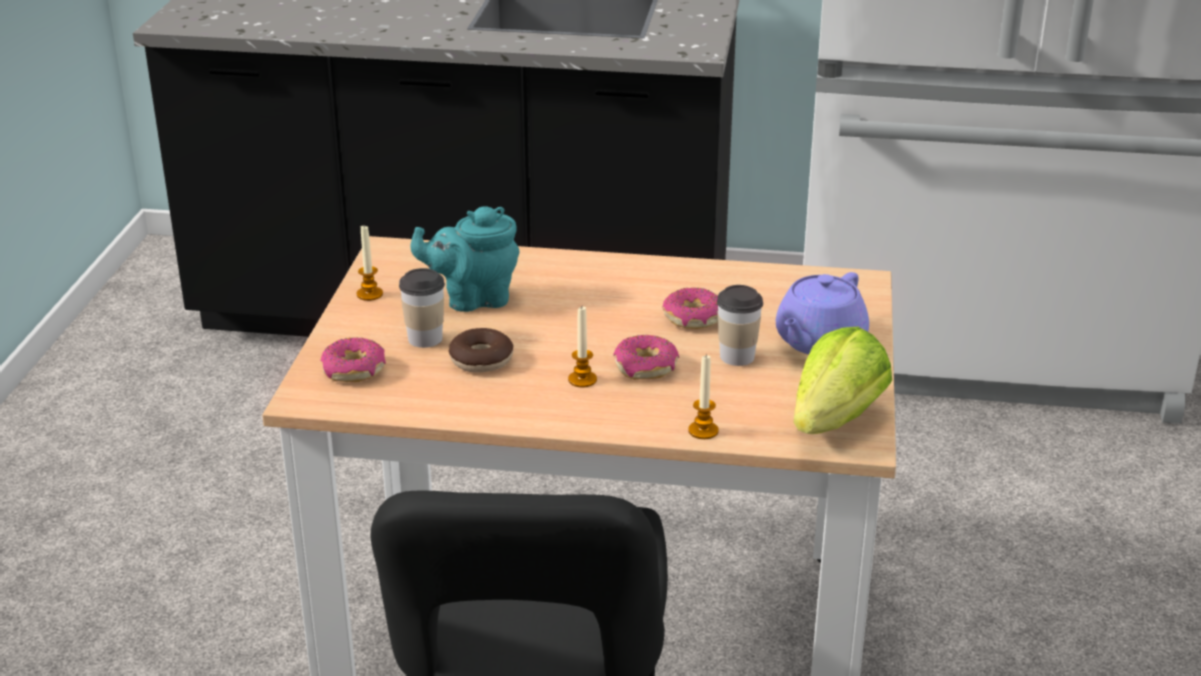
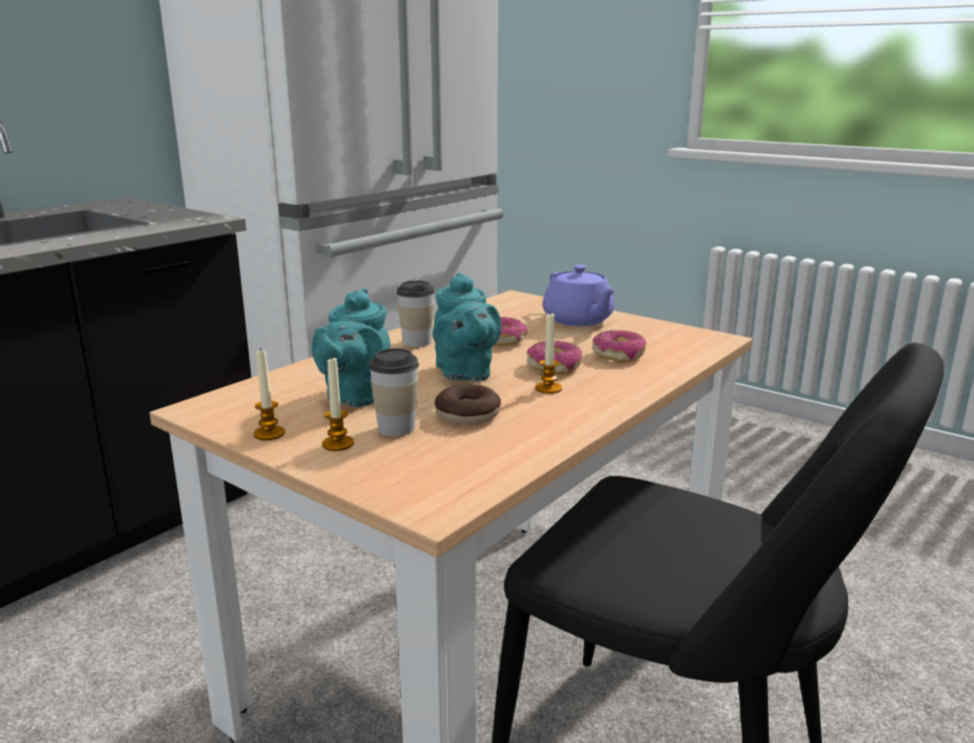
camera: 60 degrees left, 10 degrees down
donut [320,337,386,382] -> donut moved to [593,330,647,363]
candle [688,354,719,439] -> candle moved to [322,358,354,451]
cup [717,285,763,366] -> cup moved to [397,281,435,347]
lettuce [793,327,892,434] -> none
none -> turquoise teapot [432,272,502,381]

